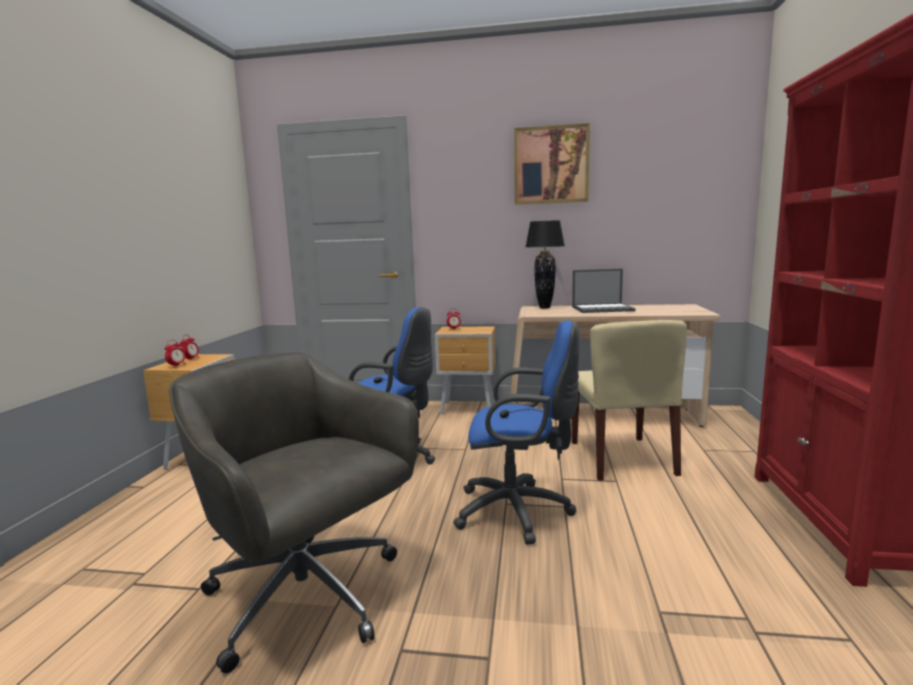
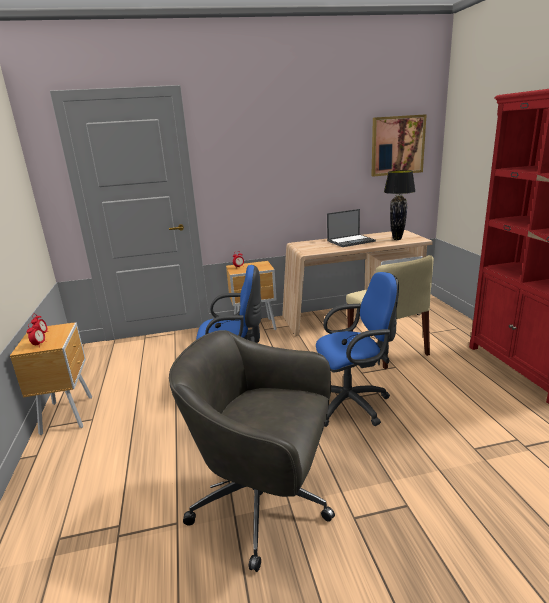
camera: 20 degrees left, 10 degrees up
picture [514,123,590,205] -> picture moved to [371,114,427,177]
black table lamp [526,221,565,309] -> black table lamp moved to [384,170,416,240]

